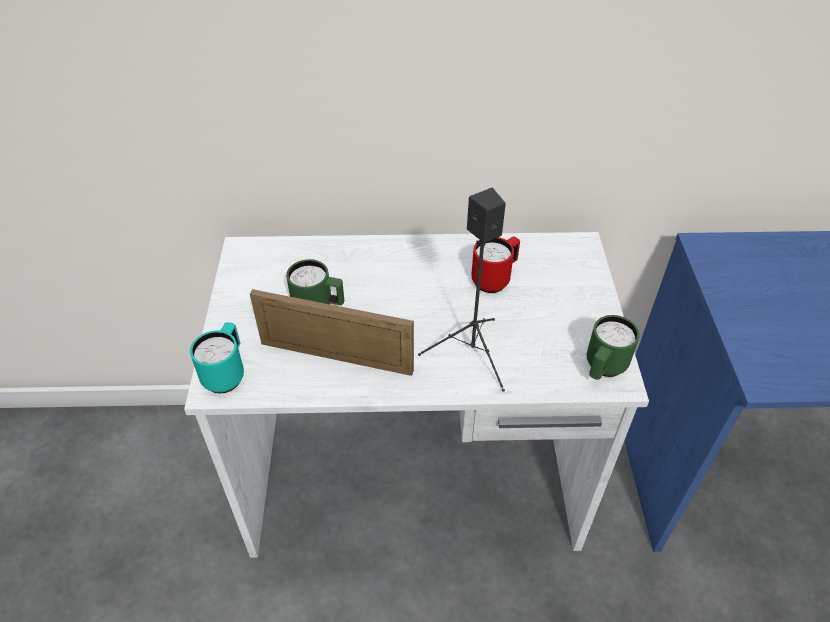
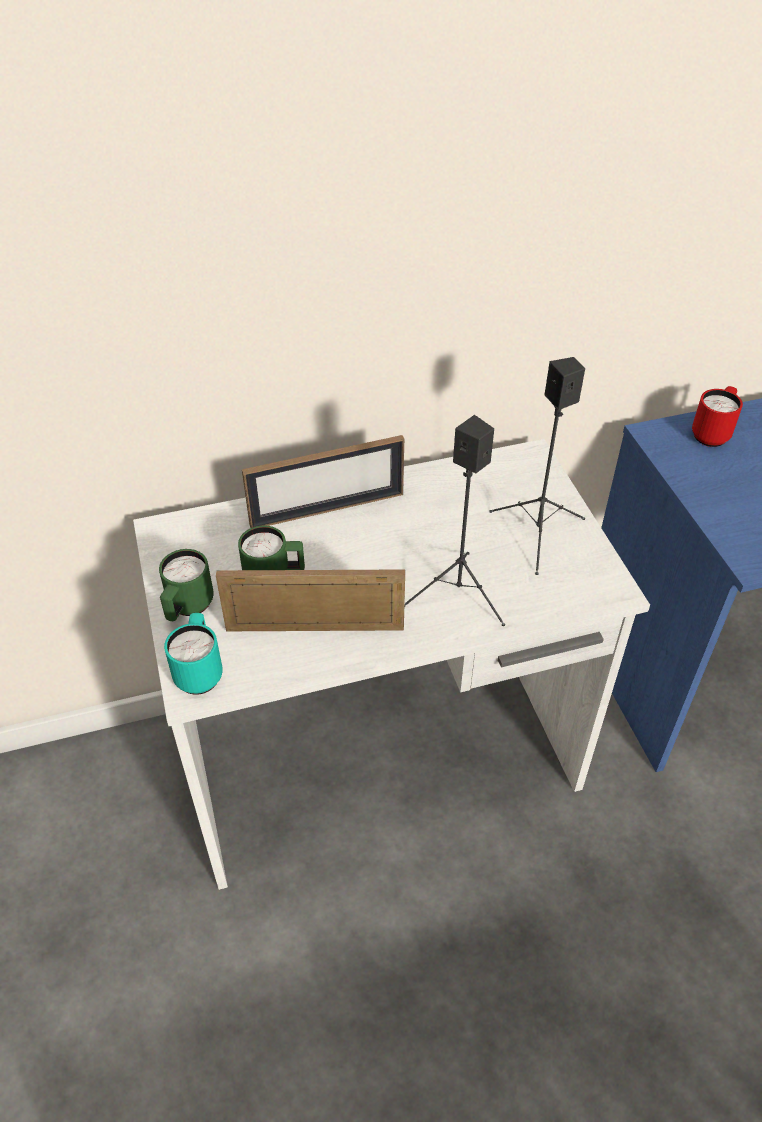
camera: 15 degrees left, 0 degrees up
red mug [471,236,520,293] -> red mug moved to [692,386,743,447]
green mug [587,315,640,380] -> green mug moved to [159,549,213,621]
none -> picture frame [242,435,404,528]
none -> black speaker [489,357,585,575]

